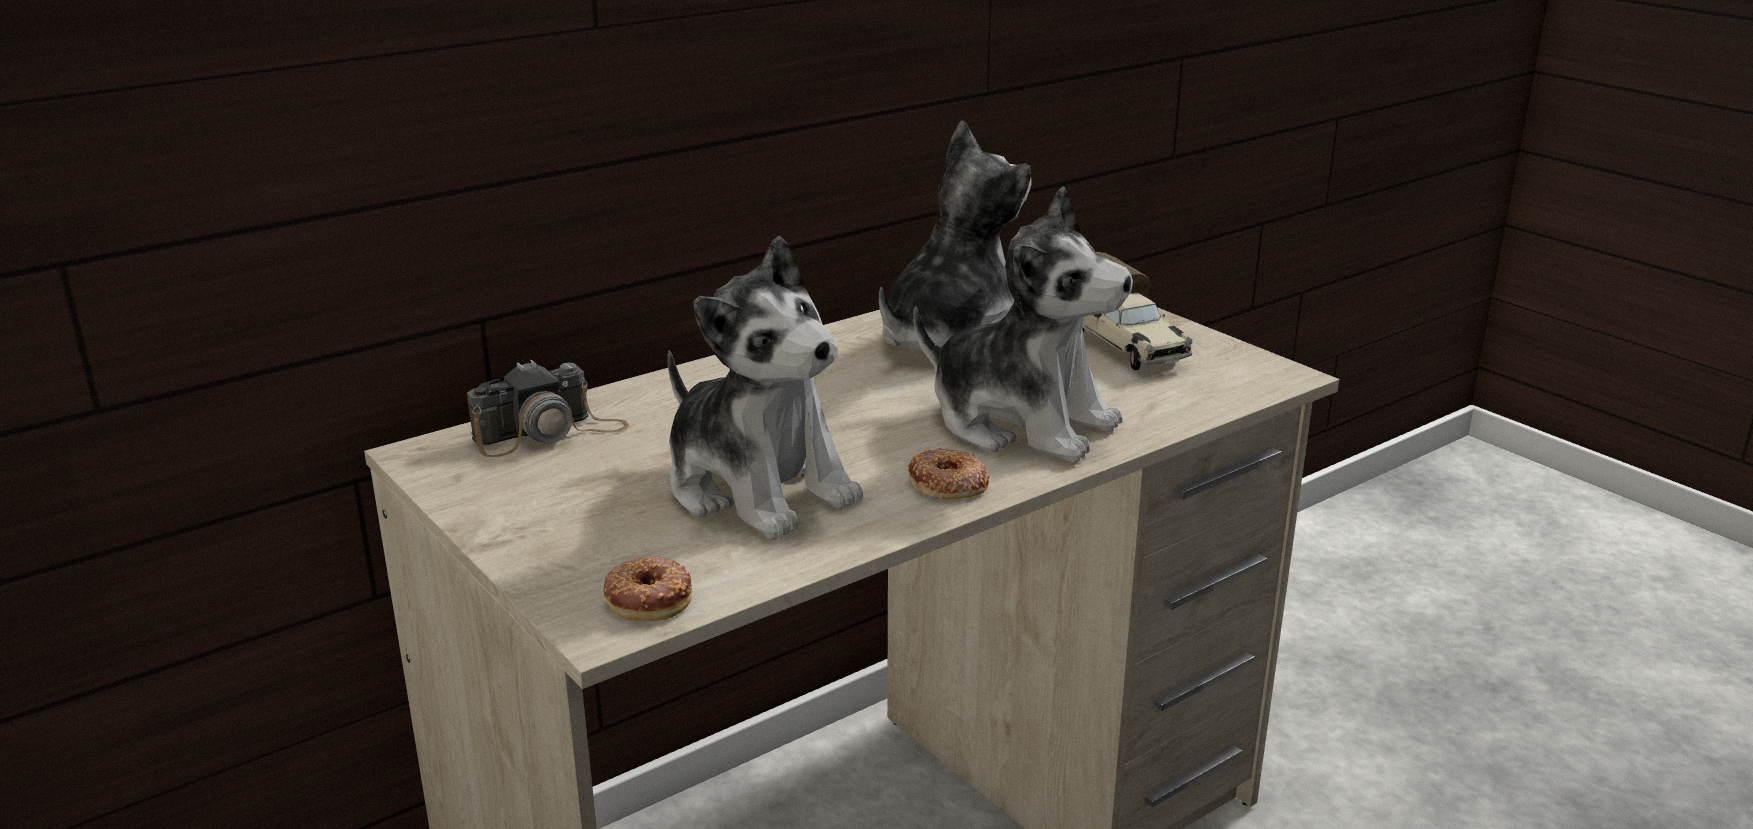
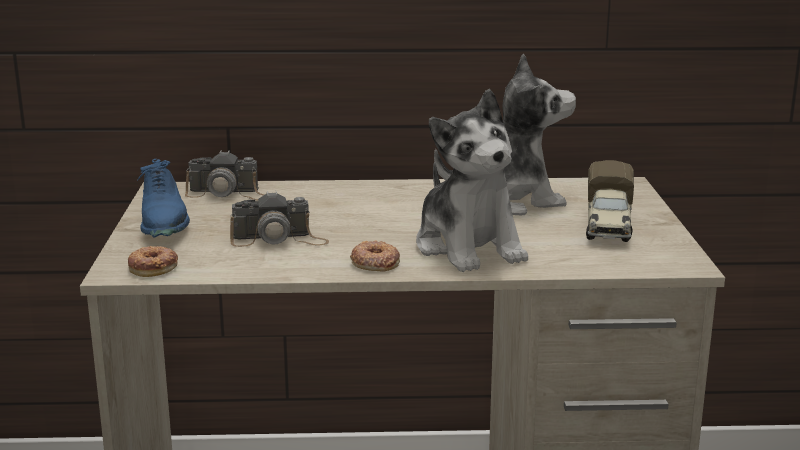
camera: 35 degrees right, 5 degrees down
plush toy [667,236,863,540] -> camera [230,191,329,247]
none -> blue shoe [138,159,190,237]

